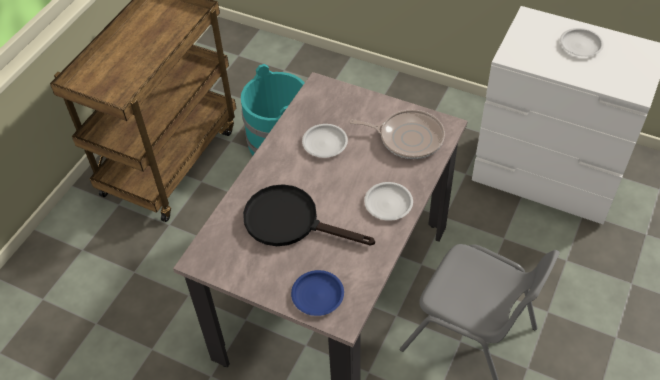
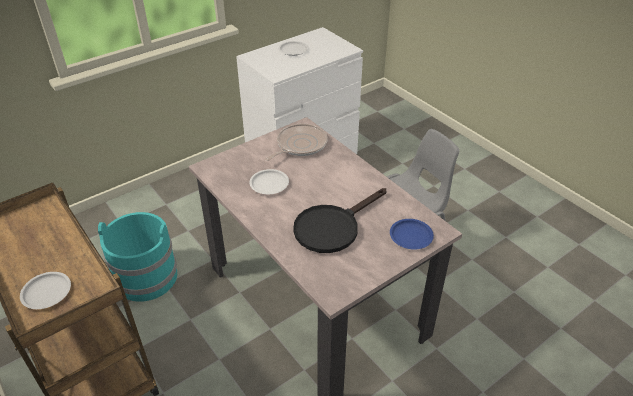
camera: 65 degrees left, 10 degrees down
white plate [364,182,413,221] -> white plate moved to [20,272,71,309]

